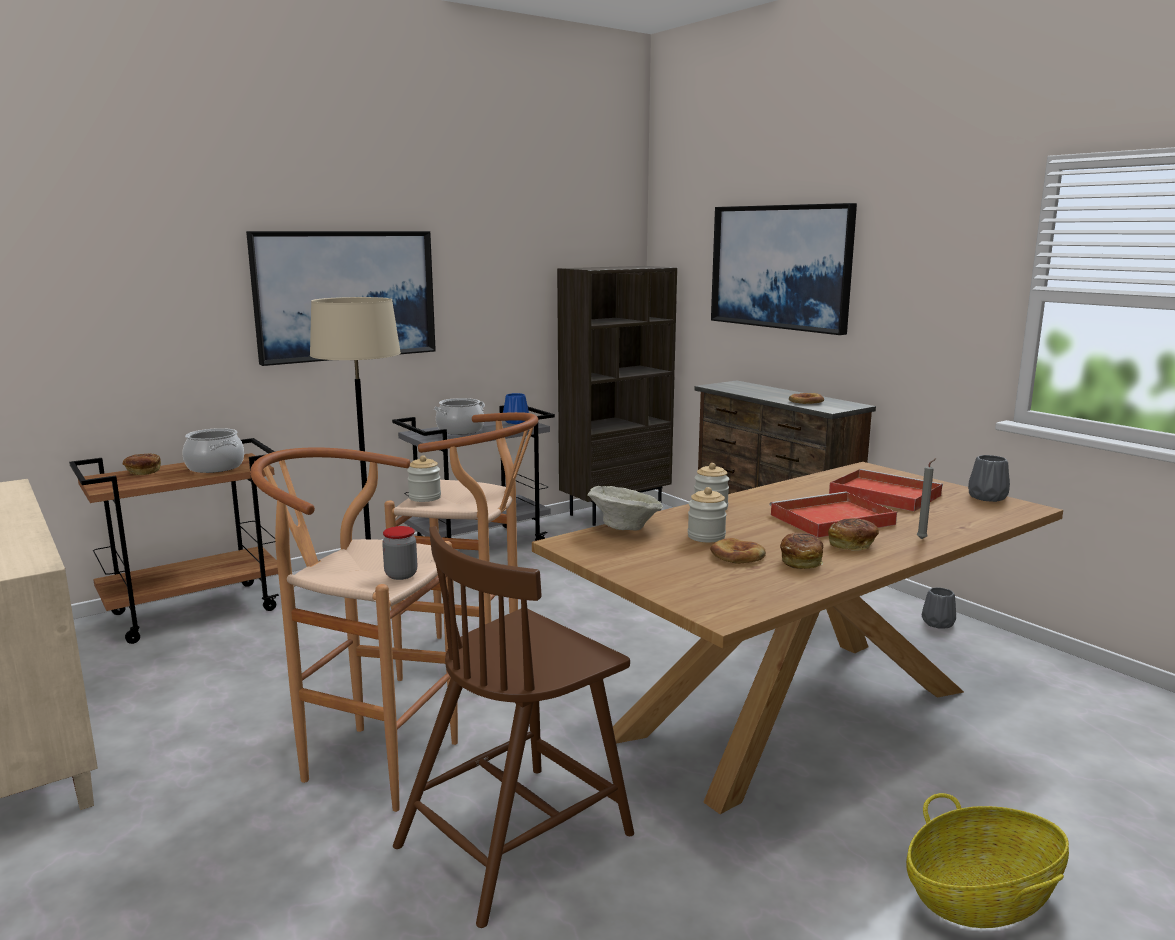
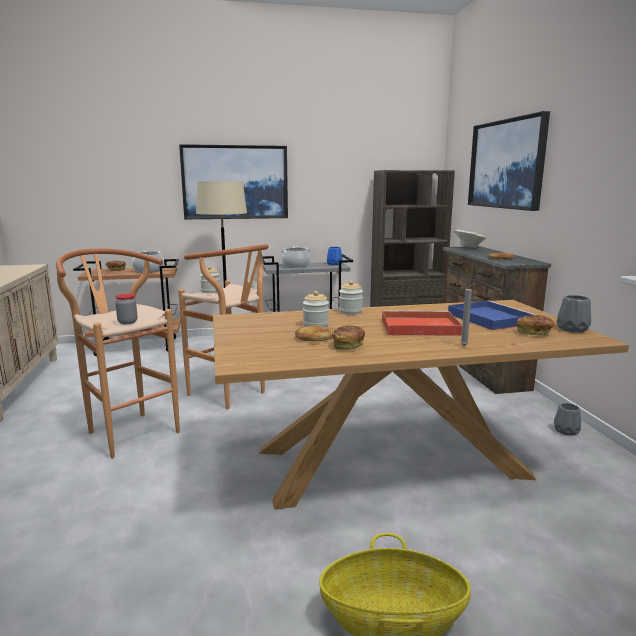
camera: 25 degrees right, 0 degrees up
brown chair [393,526,634,928] -> none
beige bowl [587,486,663,531] -> beige bowl moved to [454,230,487,248]
bread [828,518,879,550] -> bread moved to [516,315,555,336]
red tray [829,469,943,512] -> blue tray [448,301,536,330]

